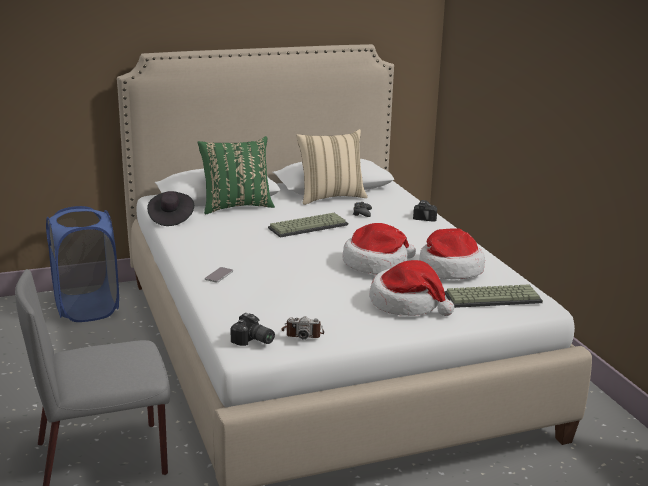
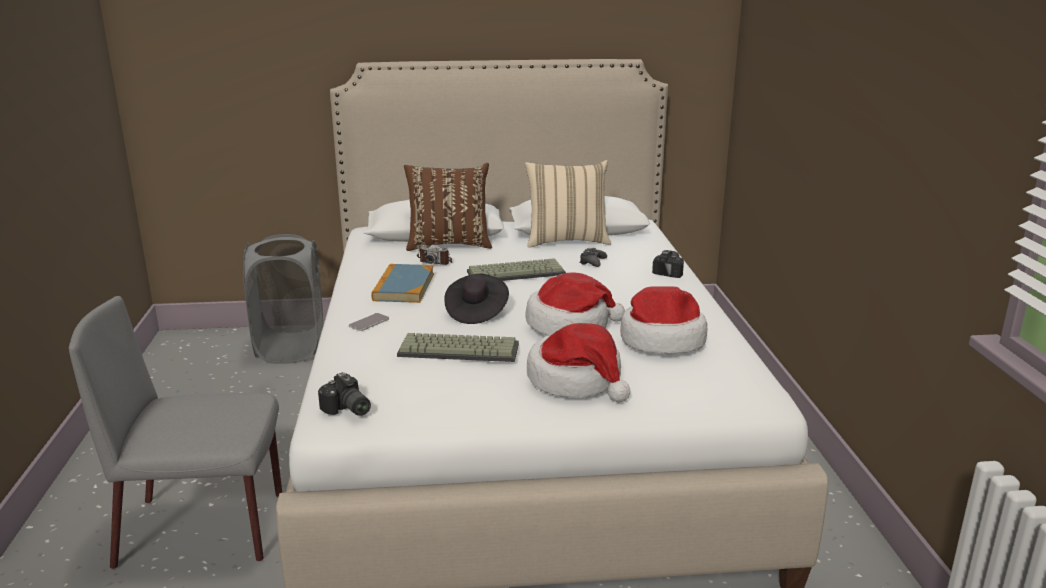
camera: 15 degrees right, 0 degrees up
blue laundry basket [46,206,119,322] -> grey laundry basket [243,234,323,364]
black hat [147,191,194,226] -> black hat moved to [444,274,509,324]
green pillow [197,136,275,214] -> brown pillow [404,163,492,251]
camera [281,316,324,339] -> camera moved to [417,245,452,265]
keyboard [445,284,543,308] -> keyboard moved to [397,333,519,362]
none -> book [371,264,434,303]

